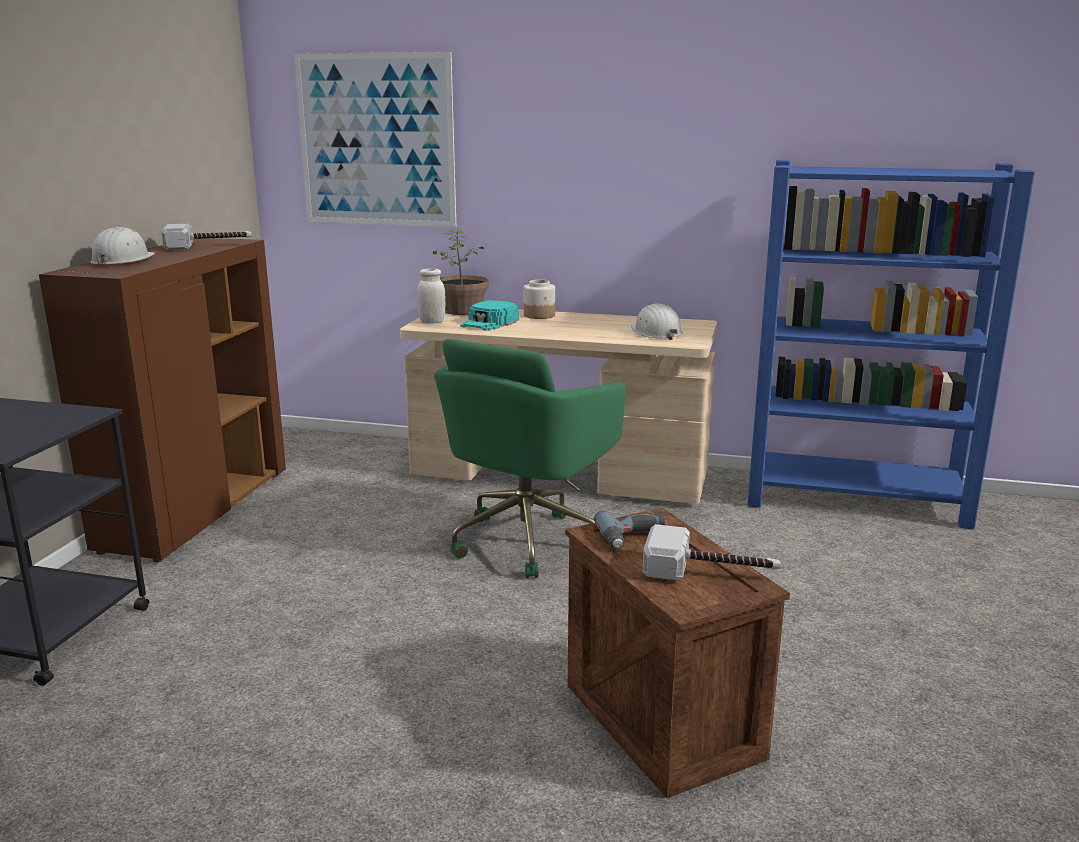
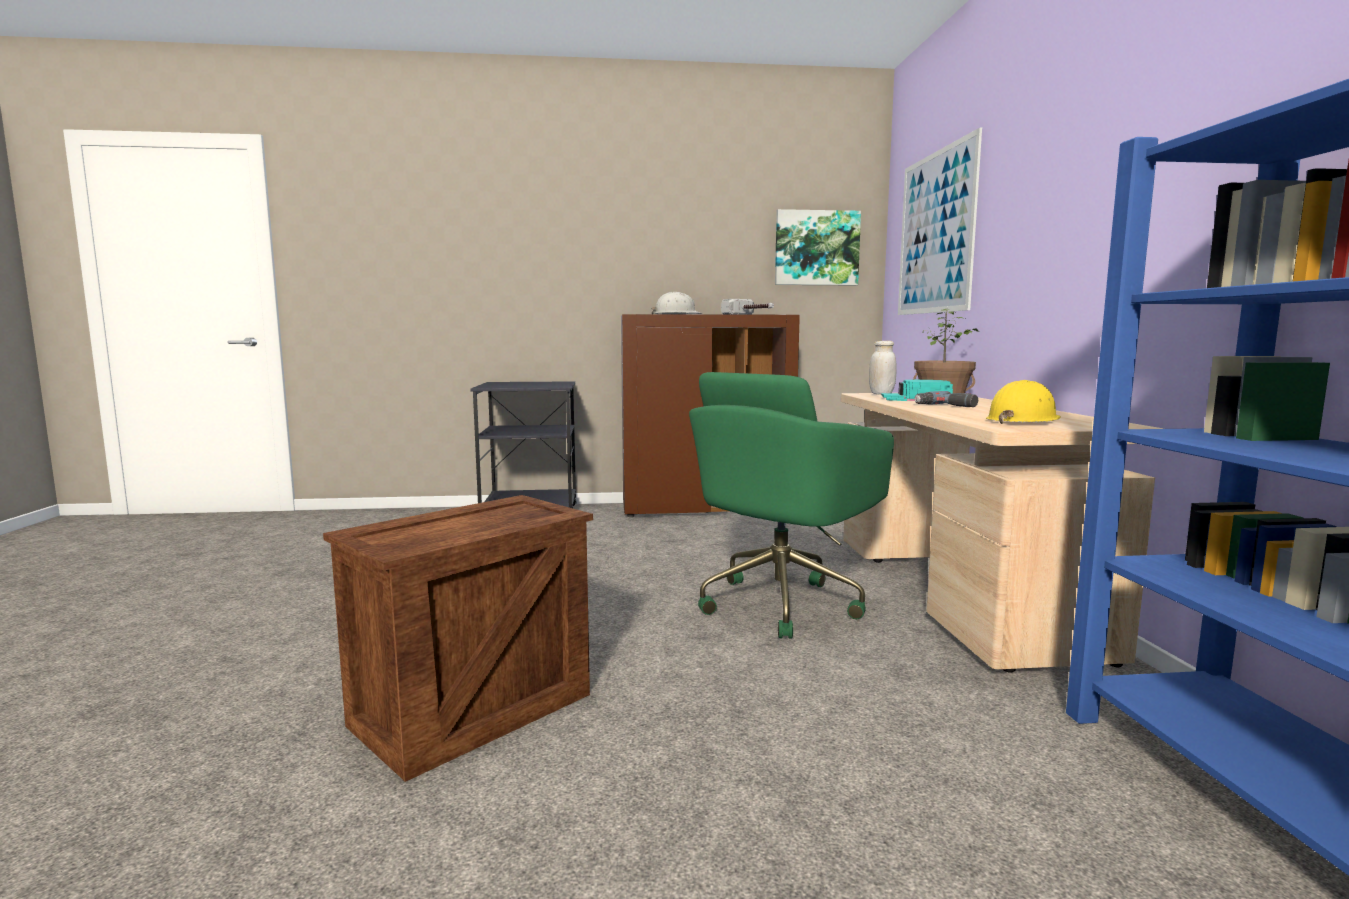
camera: 70 degrees right, 10 degrees down
green office chair [434,339,626,578] -> green office chair turned 60 degrees counterclockwise [689,372,894,638]
jar [524,280,555,319] -> none
power drill [594,511,665,549] -> power drill moved to [914,391,978,407]
white hard hat [631,303,683,340] -> yellow hard hat [986,380,1061,424]
hammer [643,524,780,580] -> none
none -> picture [775,209,861,285]

